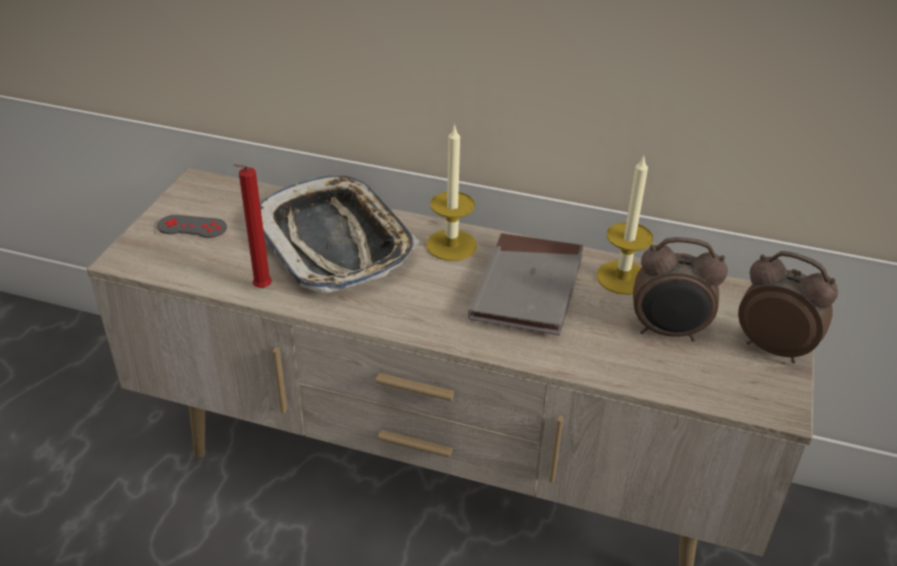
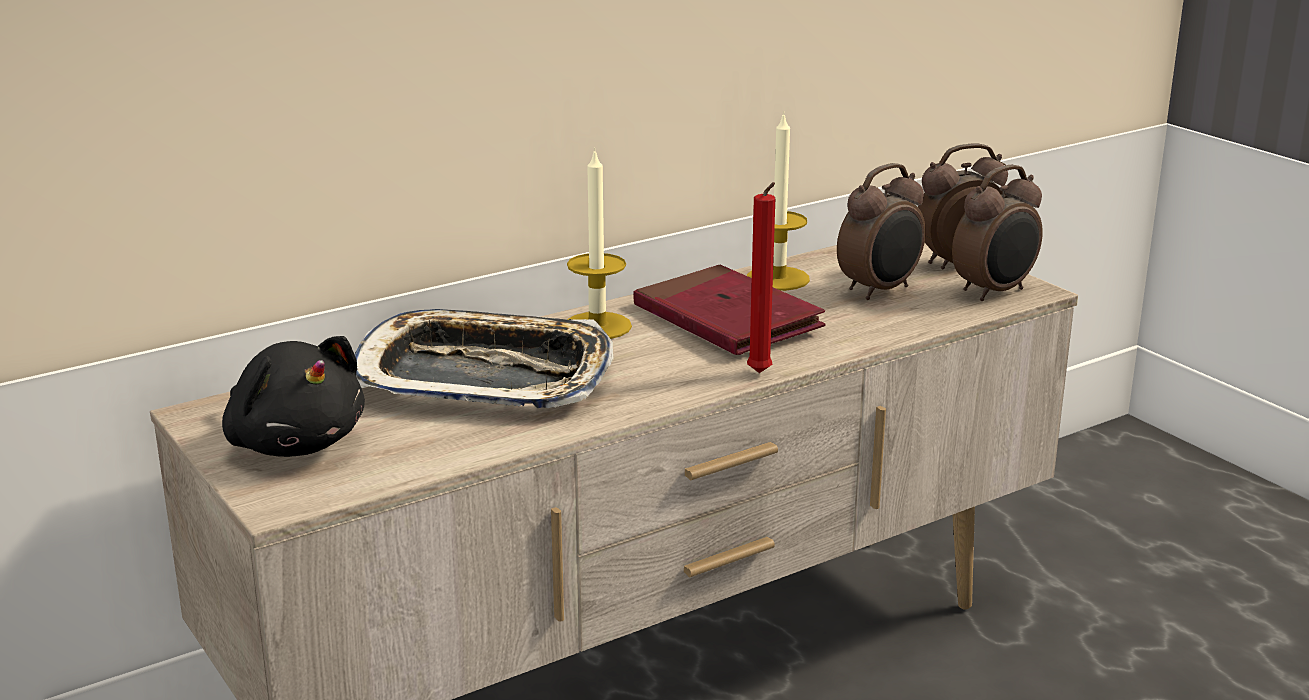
camera: 50 degrees left, 15 degrees down
grey game controller [157,215,227,238] -> black plush toy [222,336,365,457]
red candle [233,164,272,288] -> red candle moved to [747,182,775,373]
grey book [468,233,584,335] -> red book [633,265,825,355]
none -> alarm clock [952,165,1043,301]

